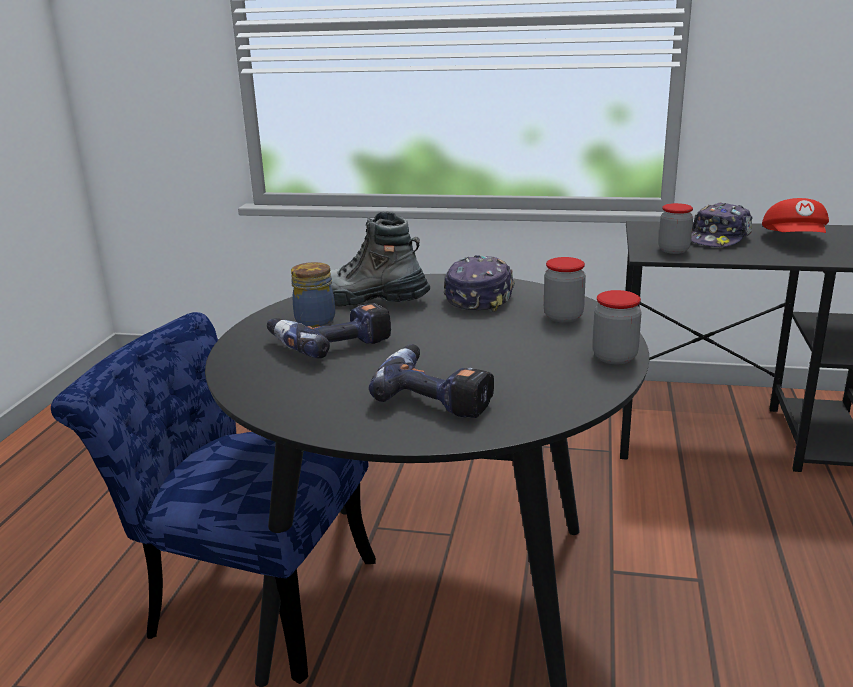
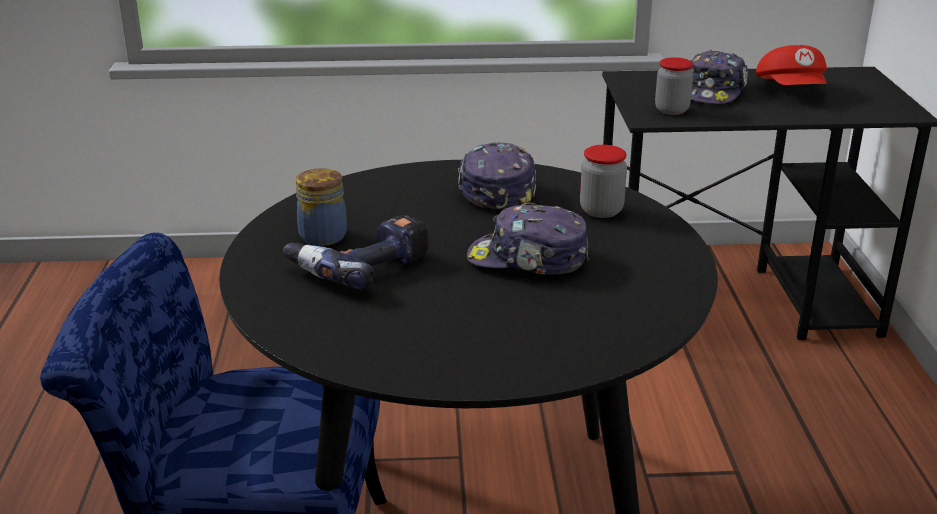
camera: 15 degrees left, 5 degrees up
boot [330,212,430,307] -> none
power drill [369,344,494,418] -> none
jar [593,290,642,364] -> none
none -> cap [467,202,589,275]

